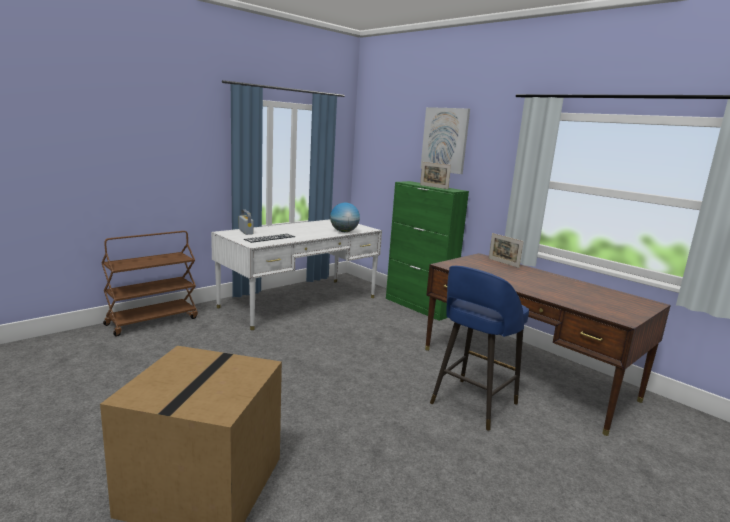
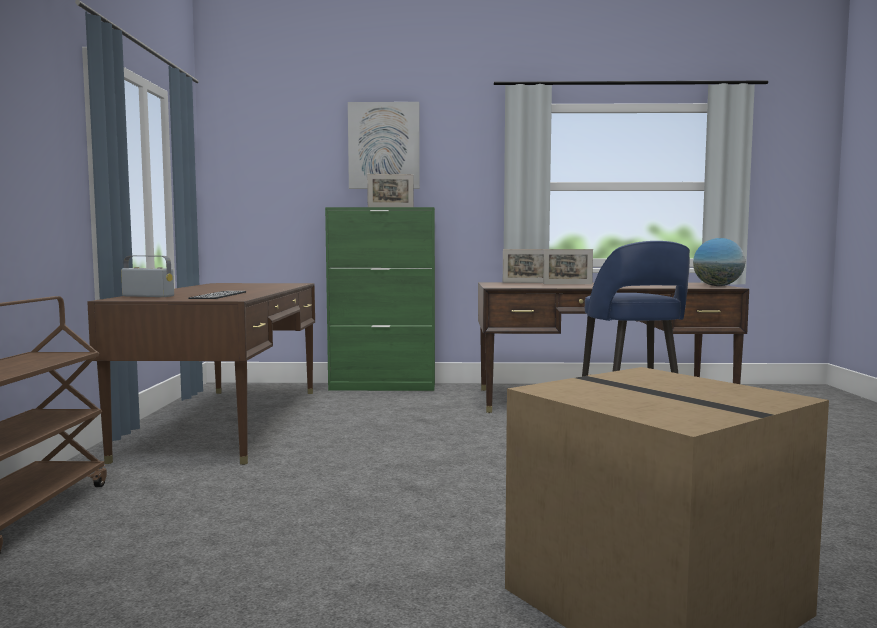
camera: 45 degrees left, 10 degrees down
white desk [211,219,382,330] -> brown desk [87,283,315,465]
globe [330,203,360,232] -> globe moved to [693,238,745,286]
none -> picture frame [543,249,593,284]

